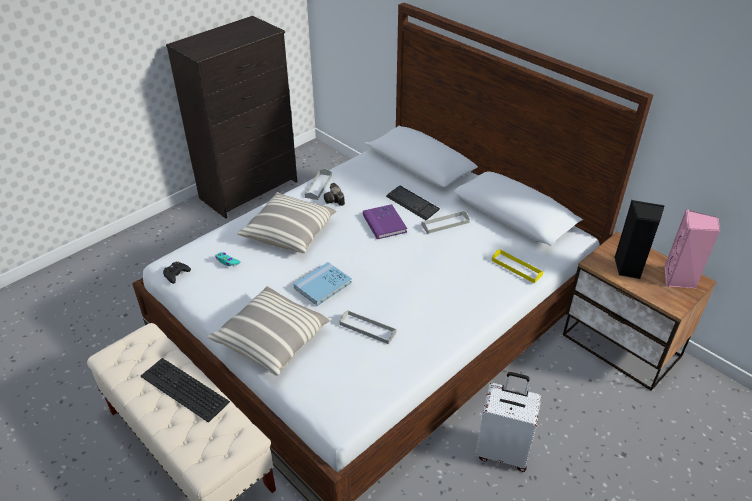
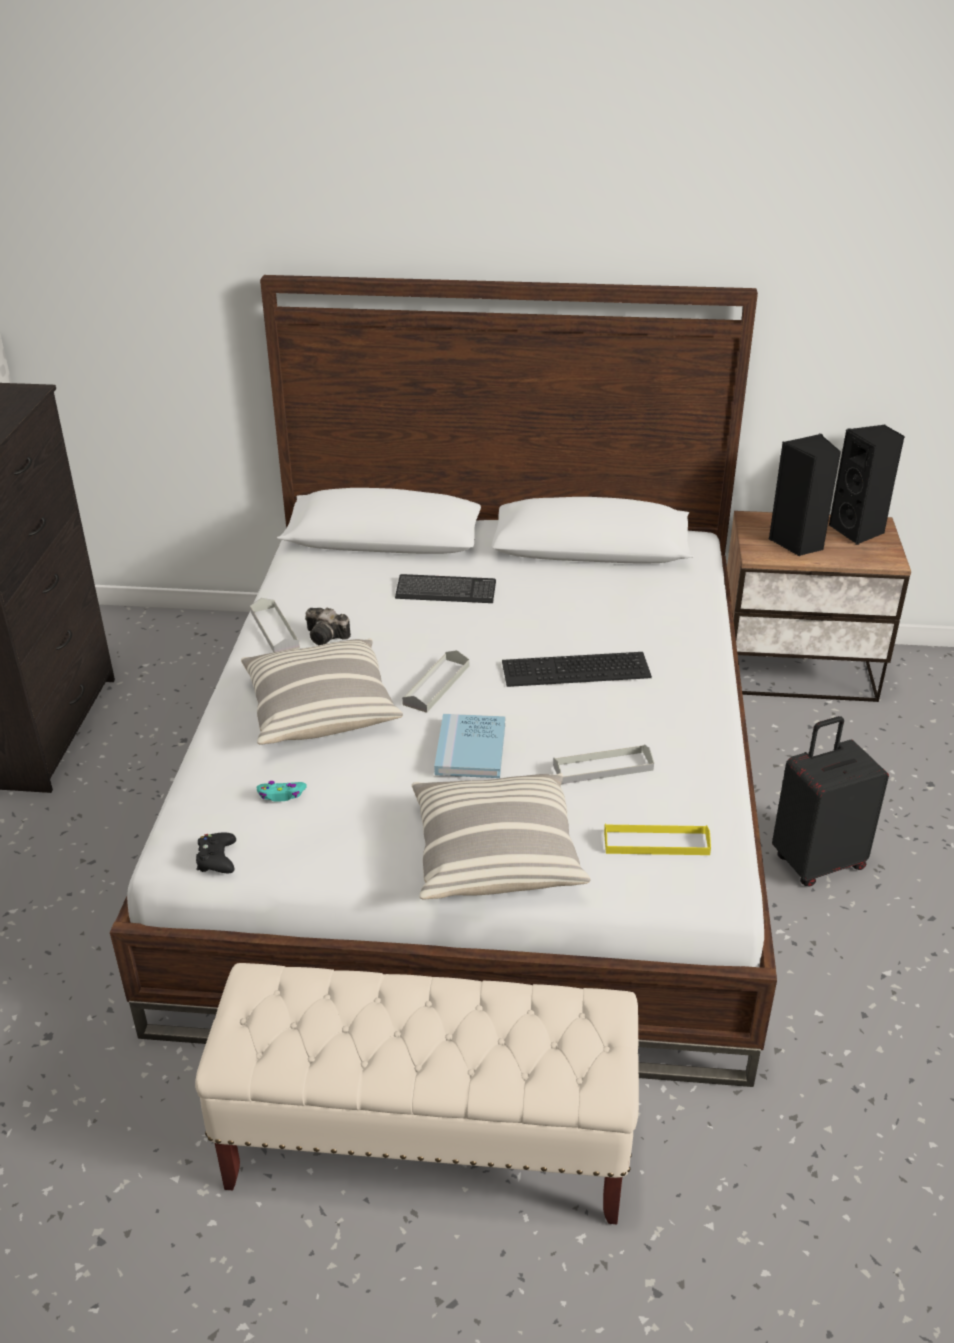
camera: 40 degrees left, 5 degrees down
keyboard [141,358,230,423] -> keyboard moved to [502,652,652,687]
purple book [363,204,407,239] -> none
grey tray [421,211,470,234] -> grey tray moved to [402,650,469,713]
white suitcase [476,372,541,472] -> black suitcase [772,716,889,887]
yellow tray [492,249,544,283] -> yellow tray moved to [604,824,711,855]
pink speaker [665,209,720,288] -> black speaker [829,425,905,545]

